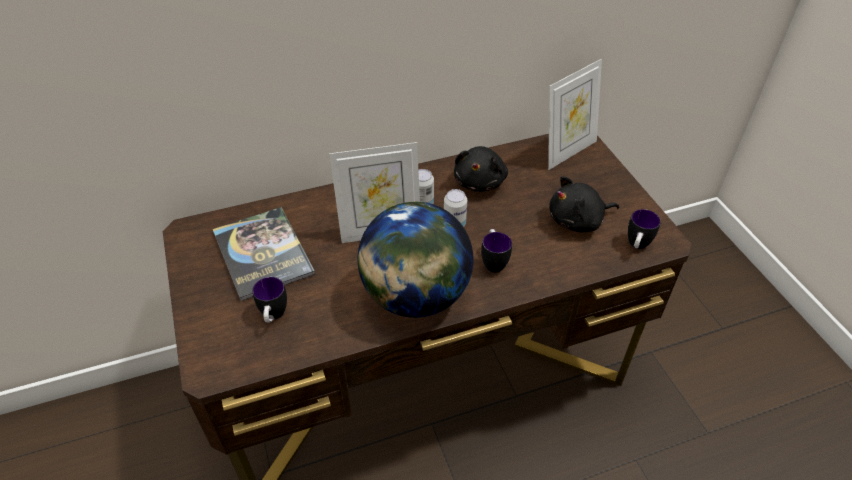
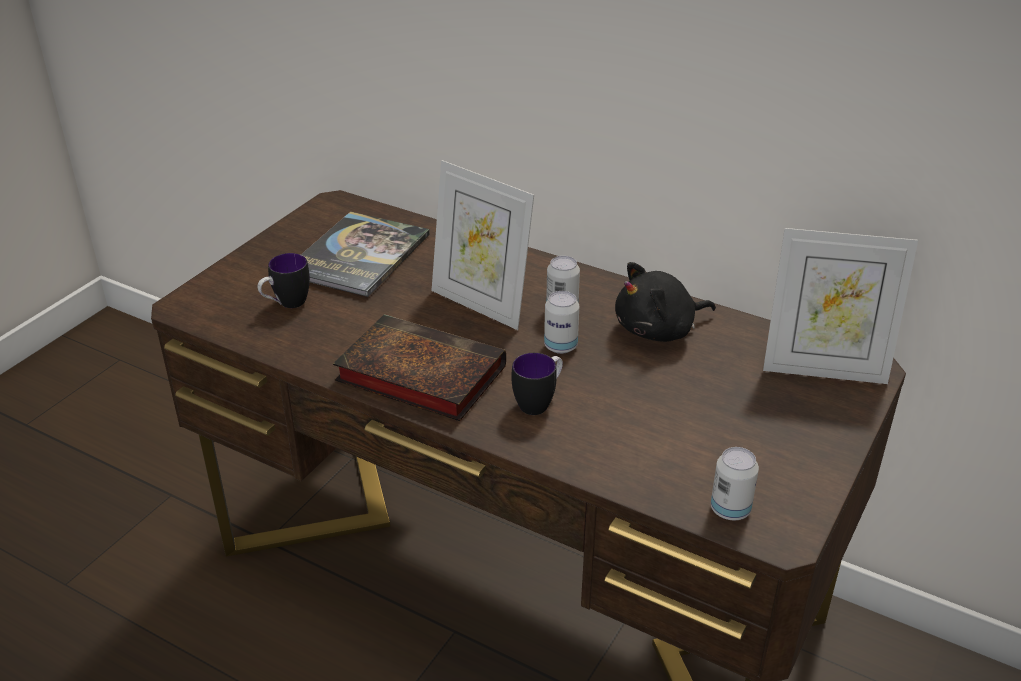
camera: 50 degrees right, 10 degrees down
globe [358,202,473,318] -> book [333,314,506,421]
black plush toy [549,176,619,232] -> none
mug [628,209,661,249] -> can [711,447,759,520]

